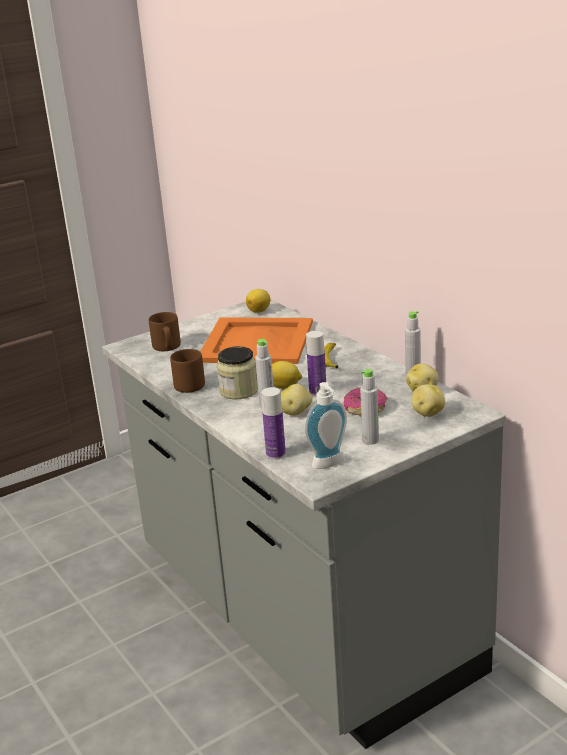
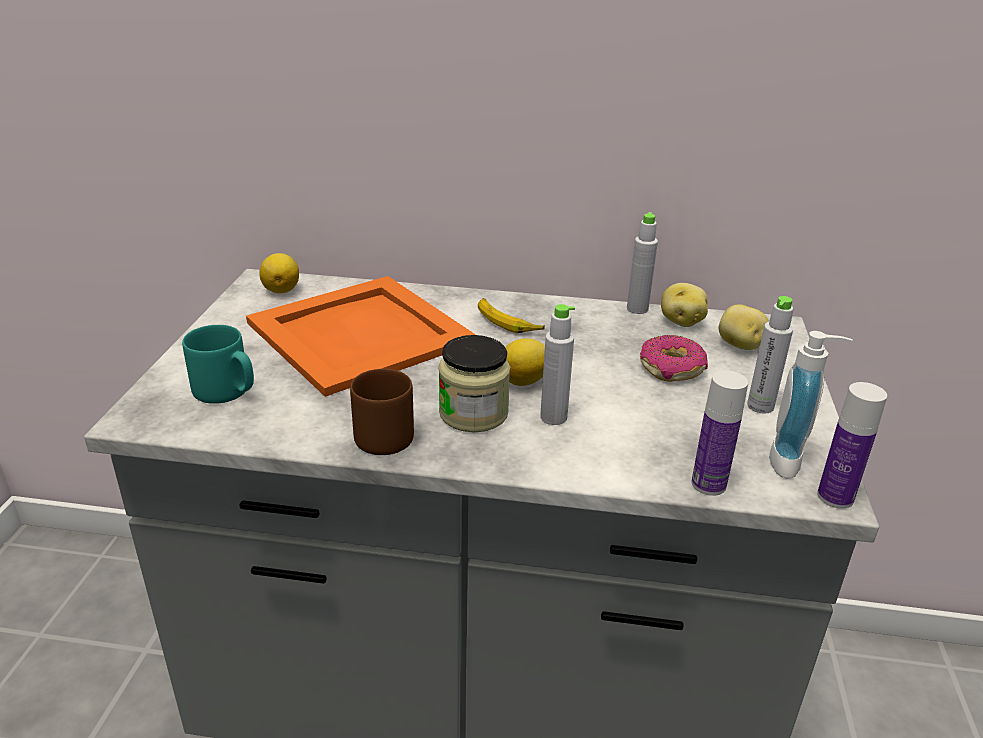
camera: 50 degrees left, 5 degrees up
brown mug [149,312,181,351] -> turquoise mug [182,325,254,404]
potato [281,384,312,416] -> none
bottle [306,331,326,396] -> bottle moved to [817,382,887,509]

